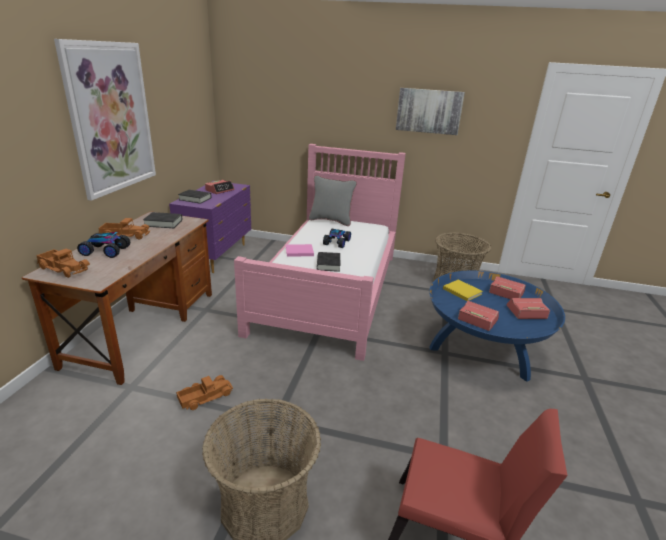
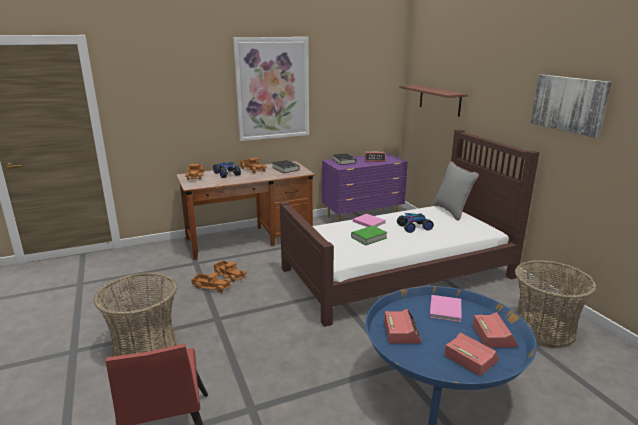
camera: 55 degrees right, 5 degrees down
pink bed [234,144,406,361] -> brown bed [280,129,539,327]
black book [317,252,340,272] -> green book [351,226,388,245]
yellow book [443,279,483,301] -> pink book [429,295,462,322]
none -> toy truck [214,260,247,282]
none -> shelf [400,85,468,117]

